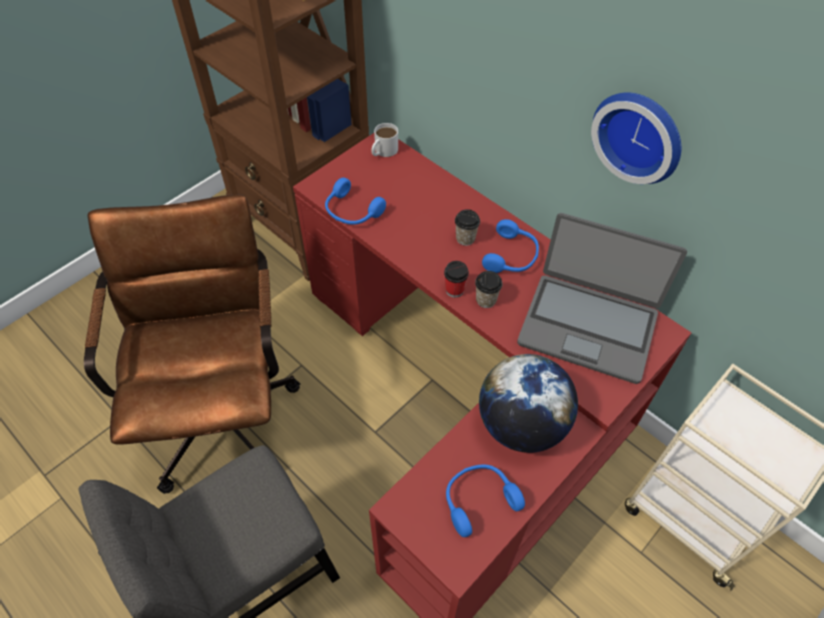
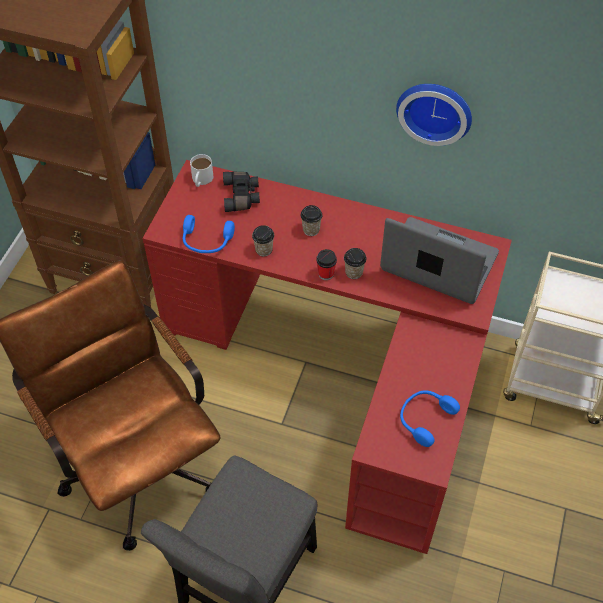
camera: 25 degrees left, 0 degrees up
globe [479,354,578,453] -> none
blue headphones [482,219,539,273] -> none
laptop [517,213,687,384] -> laptop turned 150 degrees counterclockwise [380,217,499,304]
none -> black binoculars [223,171,260,212]
none -> cup [252,225,274,257]

